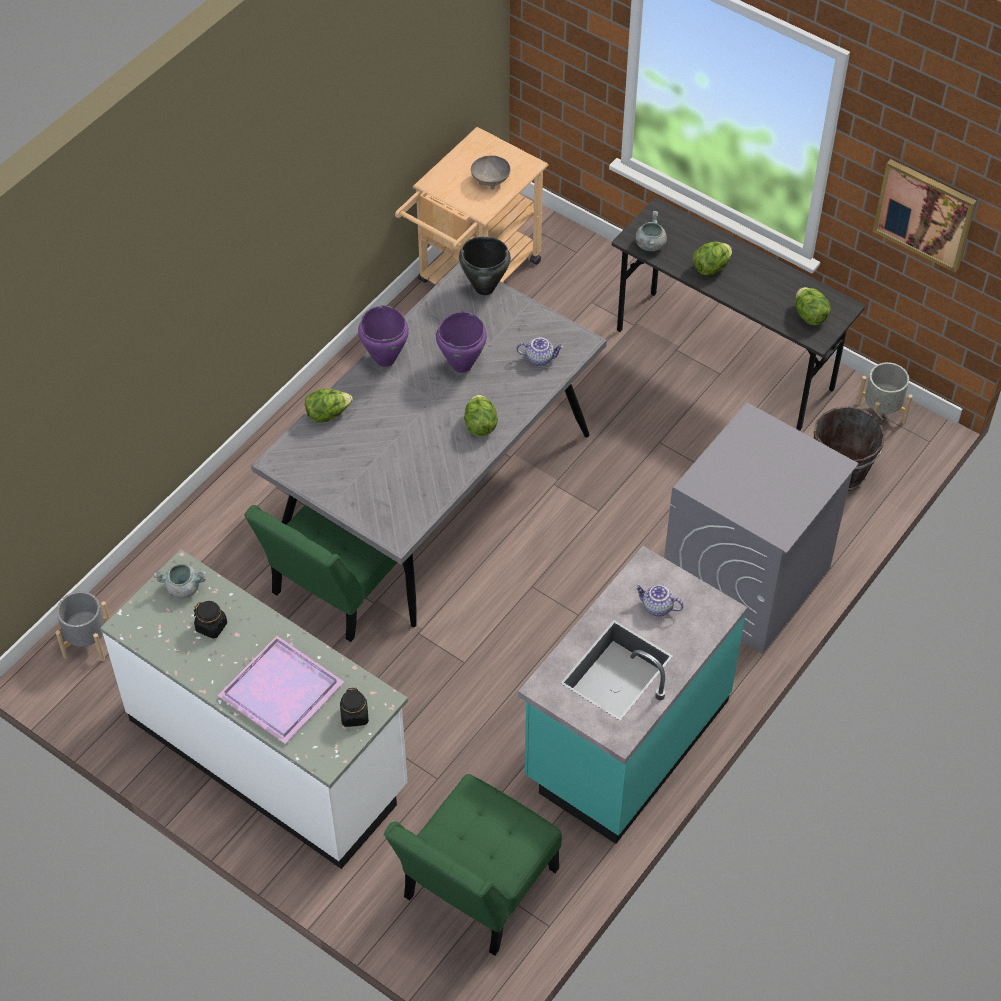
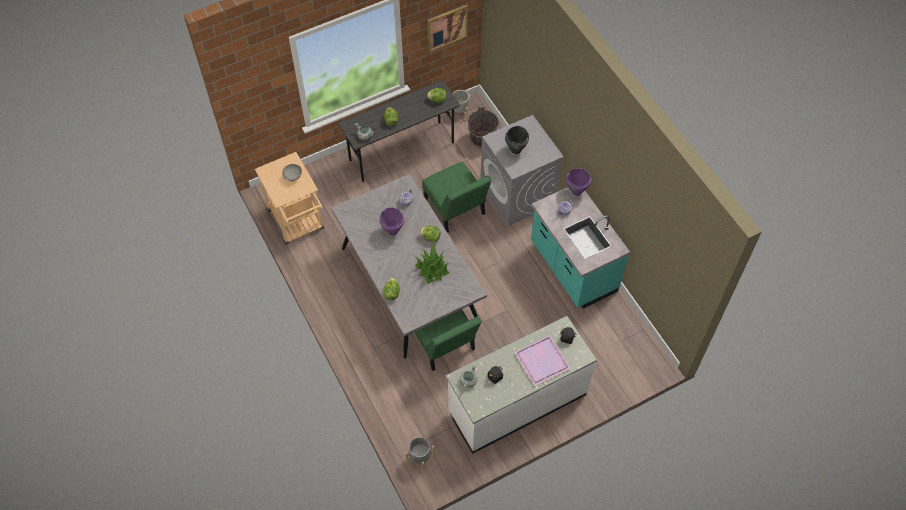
camera: 65 degrees left, 5 degrees up
purple cooking pot [358,305,409,367] -> purple cooking pot moved to [566,168,592,196]
green chair [384,774,562,956] -> green chair moved to [422,162,492,233]
black cooking pot [459,236,511,295] -> black cooking pot moved to [505,126,529,154]
none -> potted plant [415,245,450,284]

